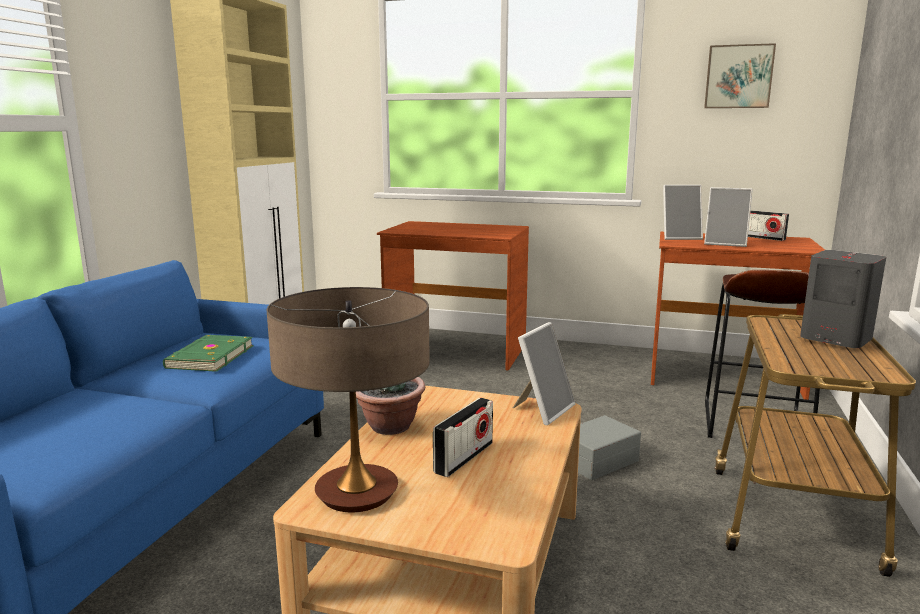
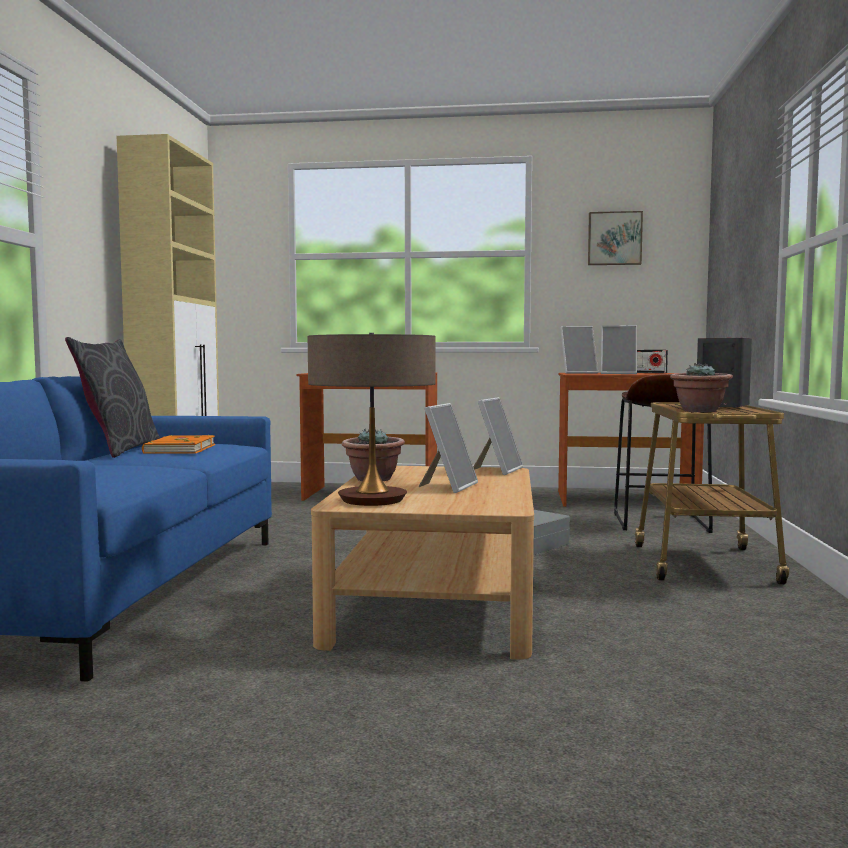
camera: 10 degrees left, 10 degrees down
green book [163,335,253,372] -> orange book [142,435,215,454]
radio [433,398,493,477] -> picture frame [419,403,478,493]
none -> grey pillow [65,337,160,458]
none -> potted plant [670,363,733,412]

